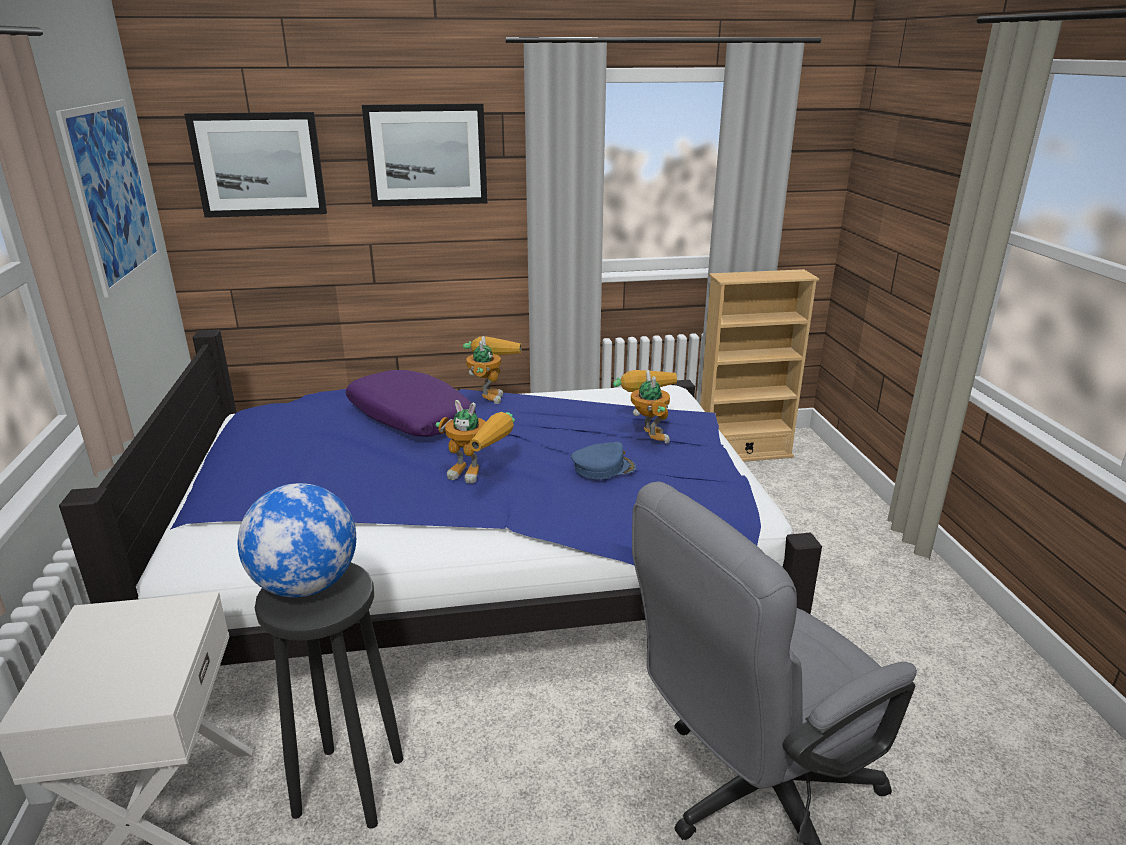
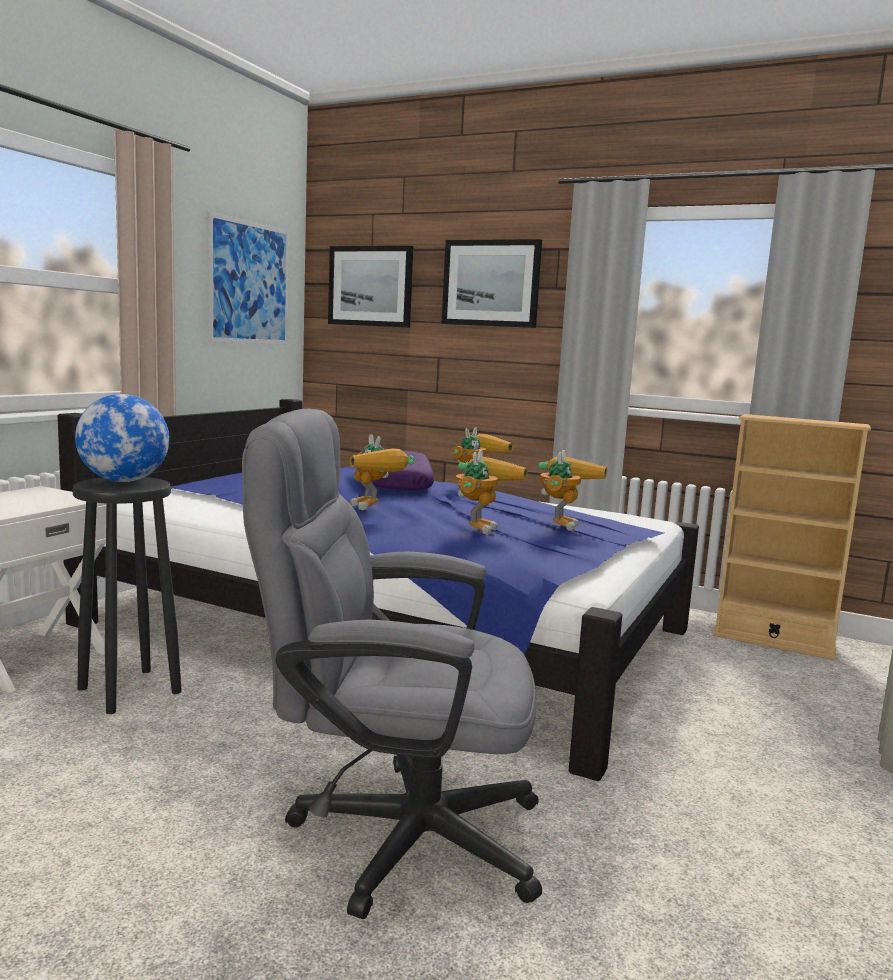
camera: 35 degrees right, 15 degrees down
blue cap [571,442,636,480] -> toy robot [455,450,528,535]

